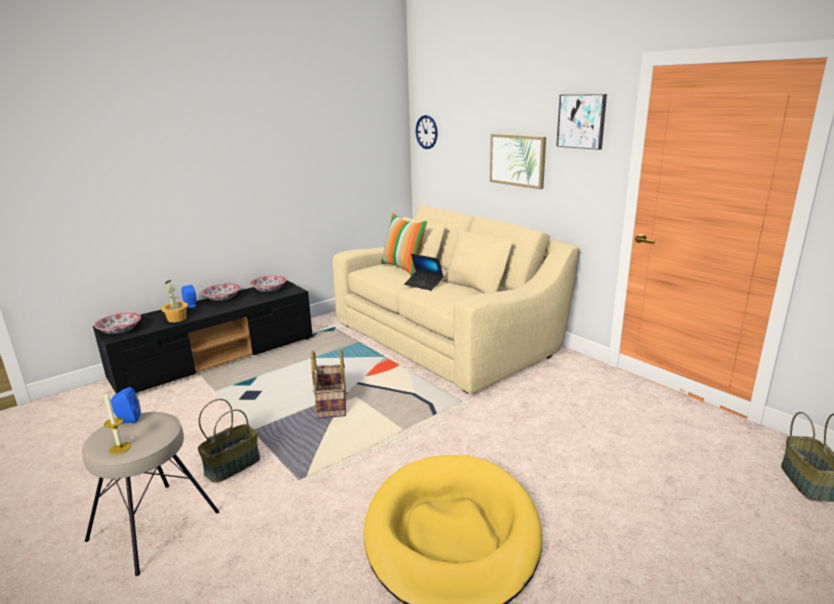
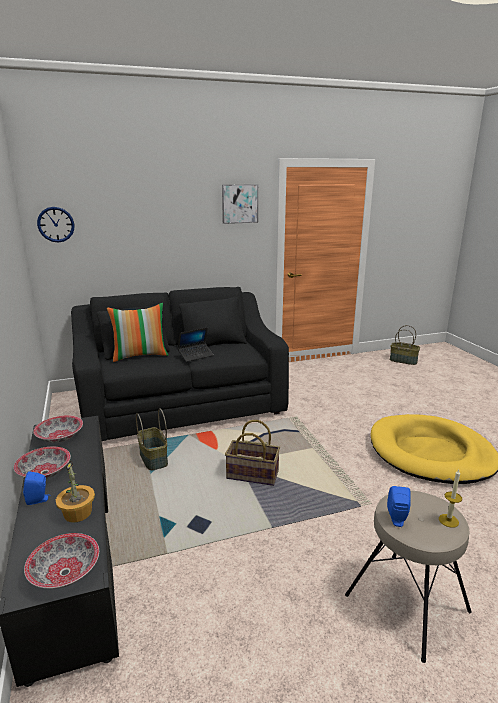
camera: 70 degrees left, 0 degrees up
basket [198,399,260,483] -> basket moved to [136,408,168,470]
beige sofa [333,205,579,394] -> black sofa [71,287,289,441]
picture [490,134,546,189] -> none

